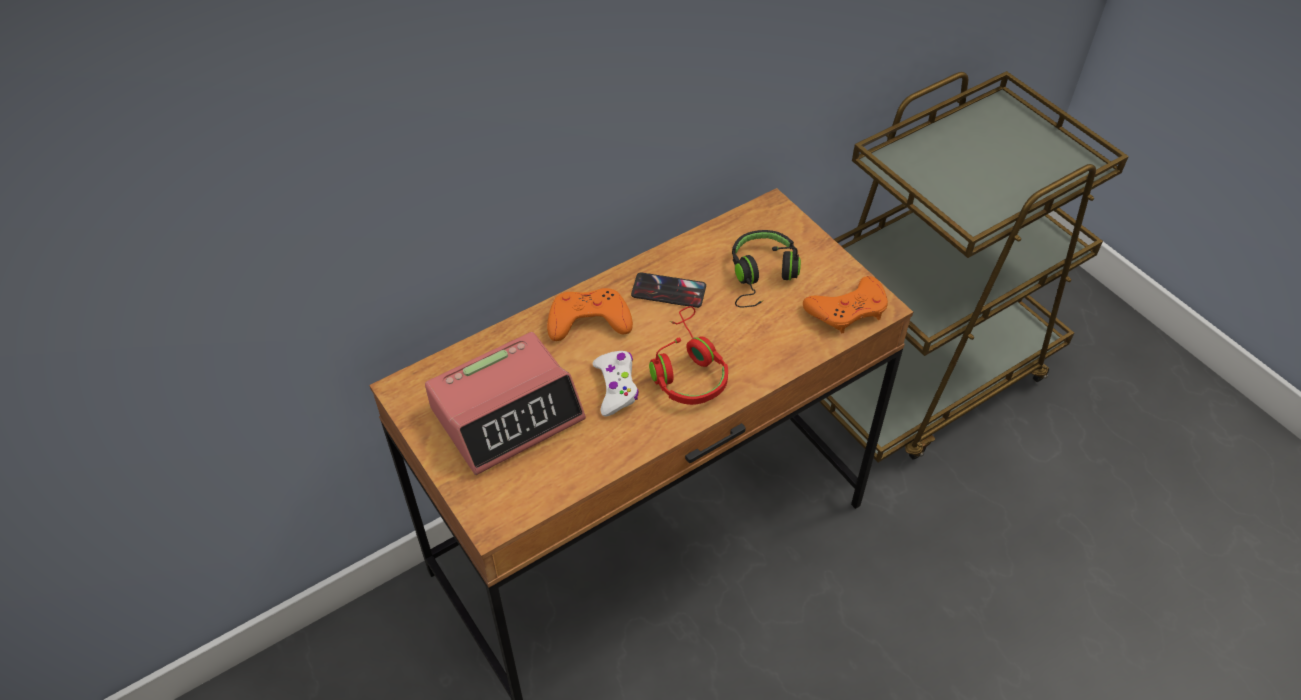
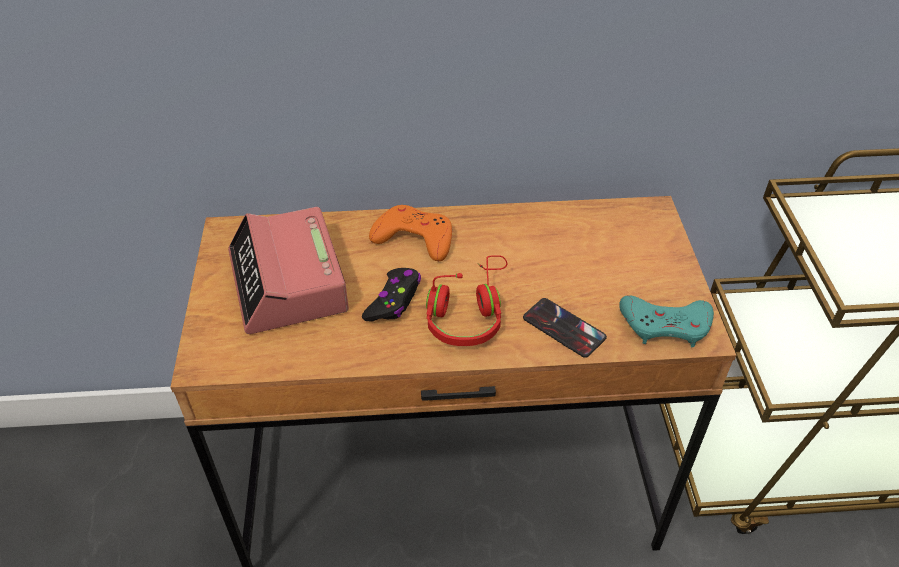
camera: 30 degrees right, 5 degrees down
alarm clock [425,332,586,475] -> alarm clock turned 75 degrees clockwise [228,207,349,334]
white game controller [593,351,639,417] -> black game controller [362,268,421,321]
phone [631,272,706,308] -> phone moved to [523,298,607,358]
black headphones [732,230,801,307] -> none
orange game controller [803,276,888,334] -> turquoise game controller [619,295,714,347]

